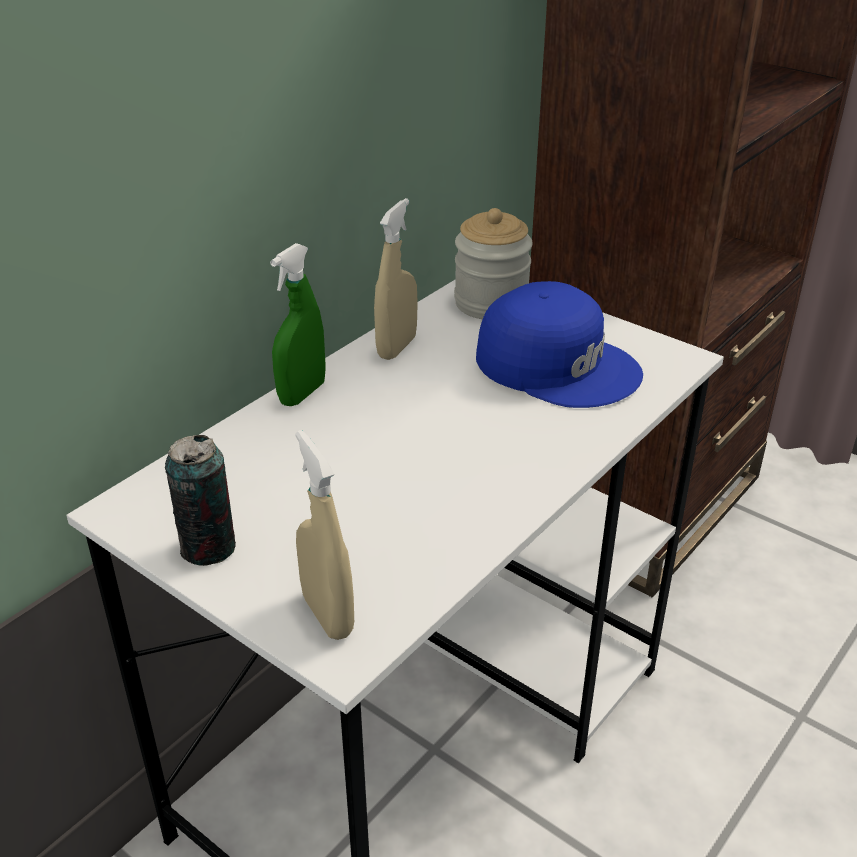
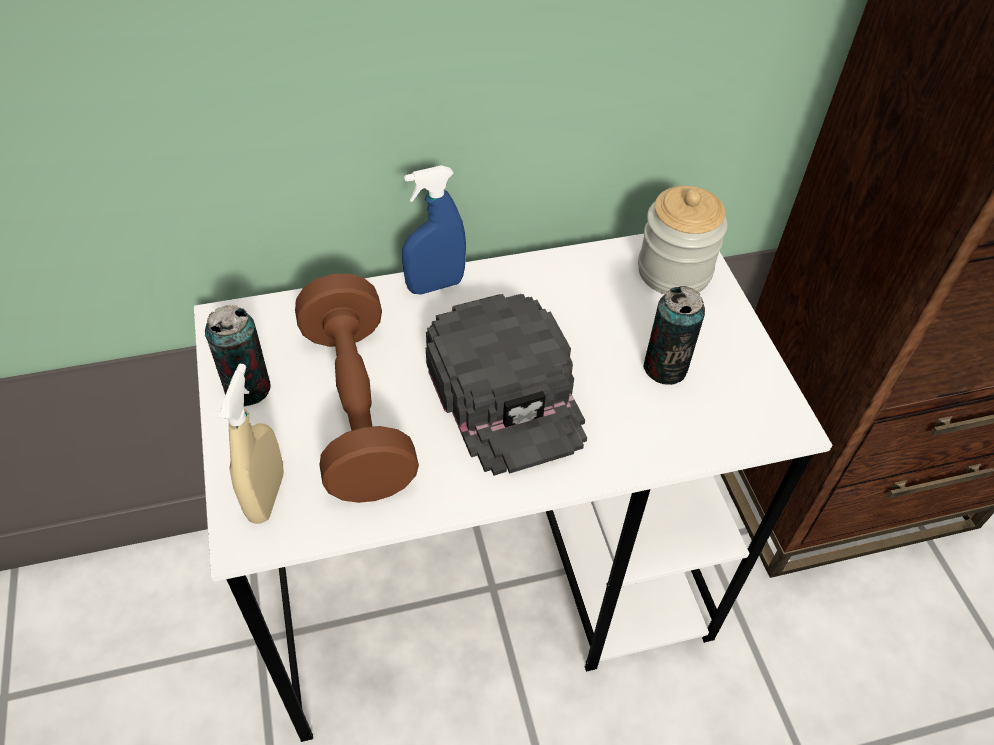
camera: 35 degrees right, 15 degrees up
green spray bottle [270,243,326,406] -> blue spray bottle [402,165,466,295]
beige spray bottle [374,198,418,360] -> none
blue cap [476,281,643,408] -> can [643,286,705,385]
none -> brown dumbbell [295,274,419,503]
none -> black cap [426,294,587,476]

